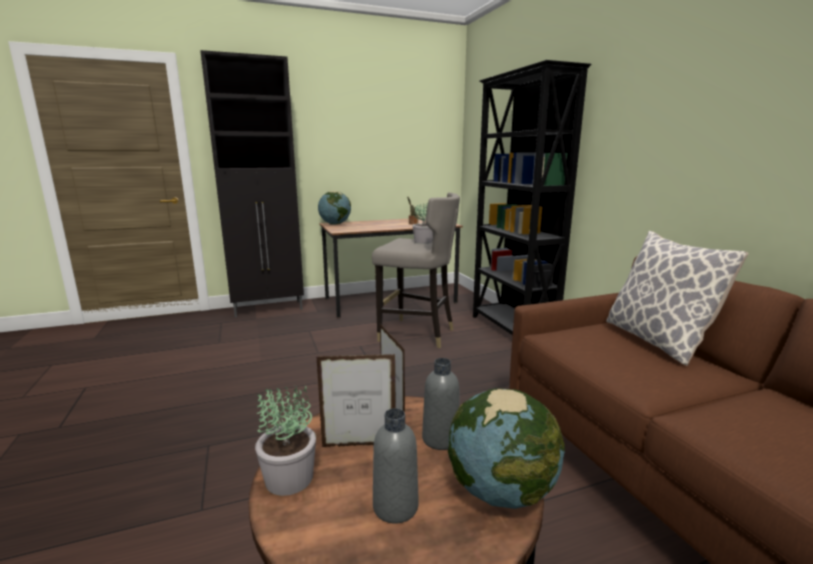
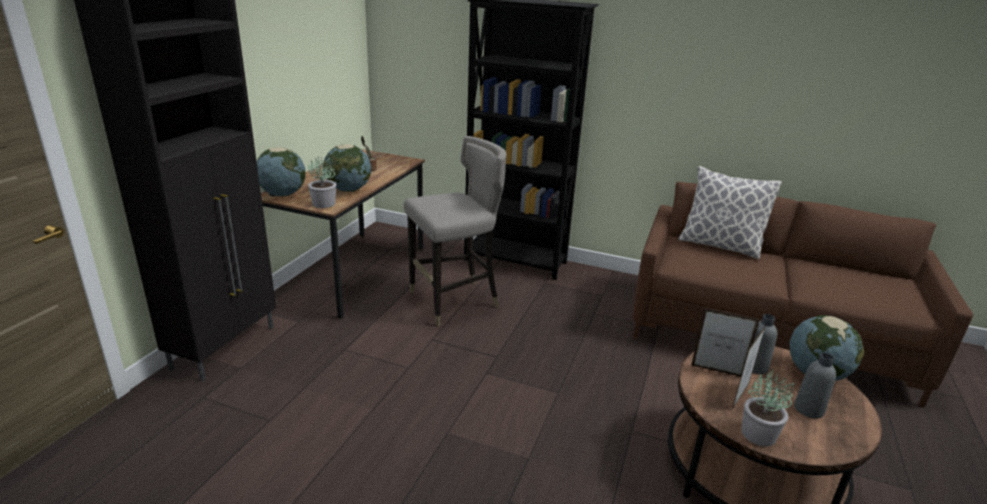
camera: 50 degrees left, 10 degrees up
potted plant [413,204,433,244] -> potted plant moved to [308,157,336,208]
none -> globe [323,144,371,192]

